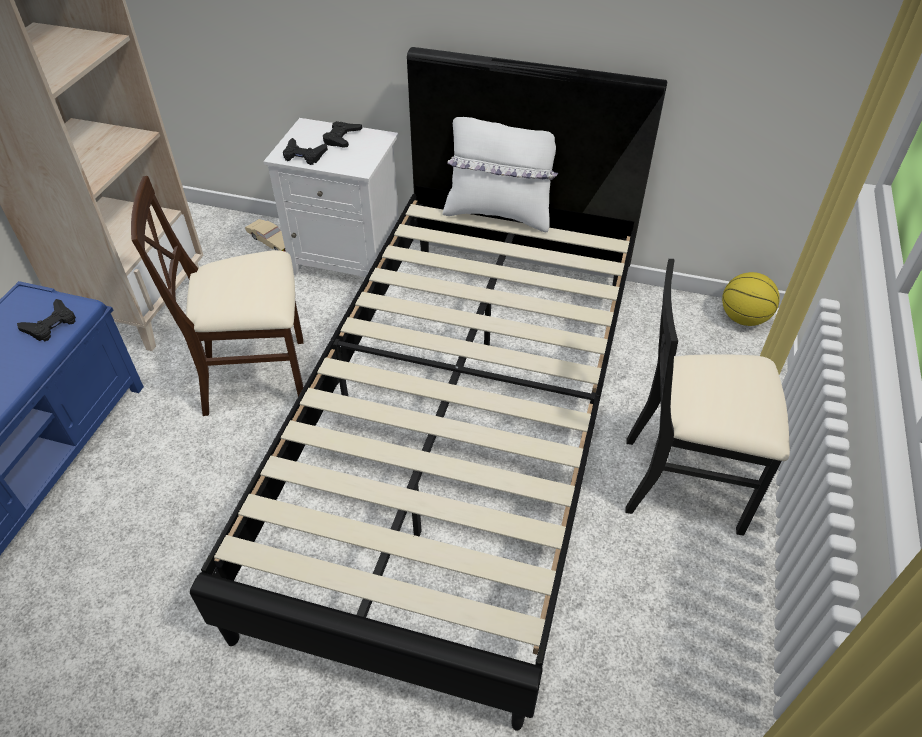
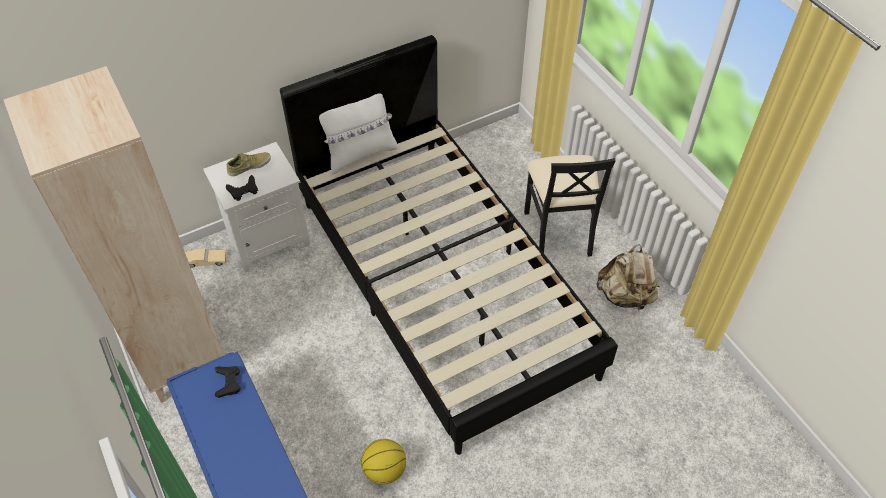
camera: 45 degrees left, 5 degrees up
beige chair [131,176,304,416] -> none
black game controller [323,121,362,148] -> beige shoe [227,152,271,176]
black chair [625,259,790,536] -> black chair turned 60 degrees counterclockwise [524,155,616,257]
basketball [722,272,780,326] -> basketball moved to [361,439,406,484]
none -> beige backpack [596,244,660,310]

